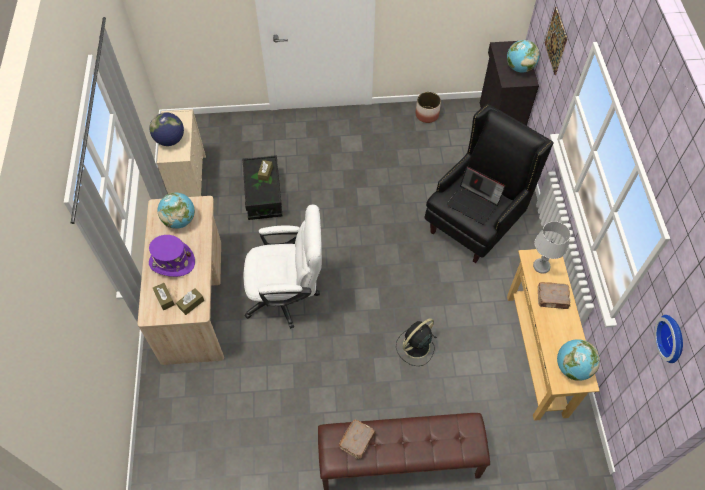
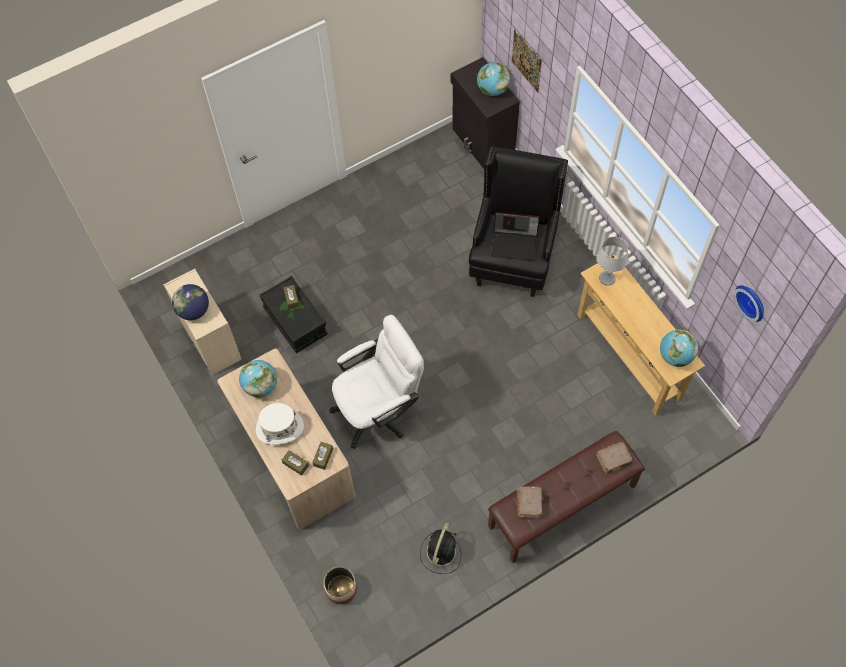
camera: 25 degrees left, 5 degrees up
purple hat [149,235,195,277] -> white hat [256,403,304,445]
black fan [396,318,437,366] -> black fan moved to [420,523,461,574]
planter [415,92,441,123] -> planter moved to [323,567,357,604]
brown book [538,282,571,309] -> brown book moved to [596,442,633,474]

